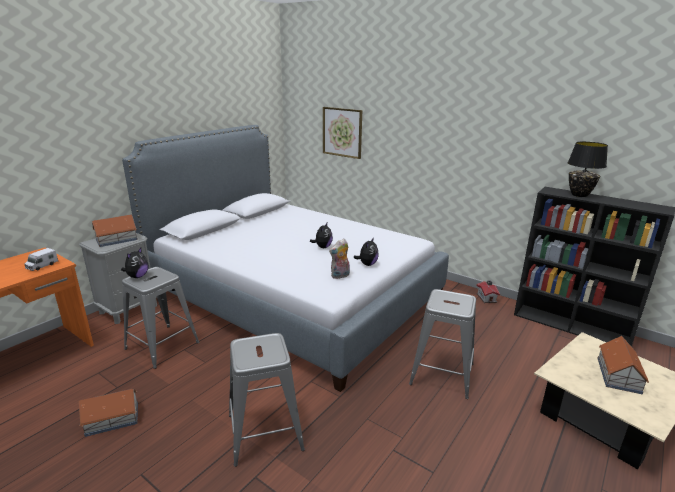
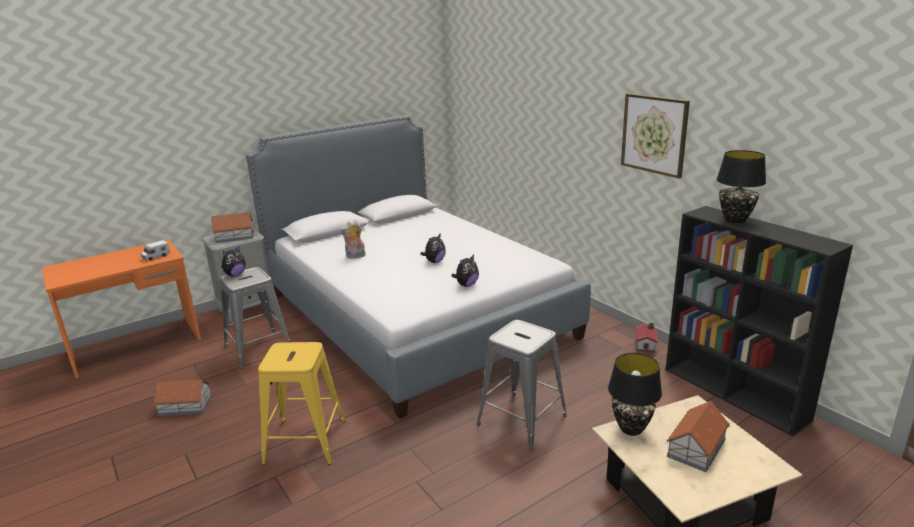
camera: 20 degrees right, 0 degrees up
grey stool [229,333,305,467] -> yellow stool [258,342,345,465]
picture [323,107,362,159] -> picture moved to [621,93,690,179]
plush toy [329,238,350,279] -> plush toy moved to [339,220,366,259]
none -> black table lamp [608,353,662,436]

